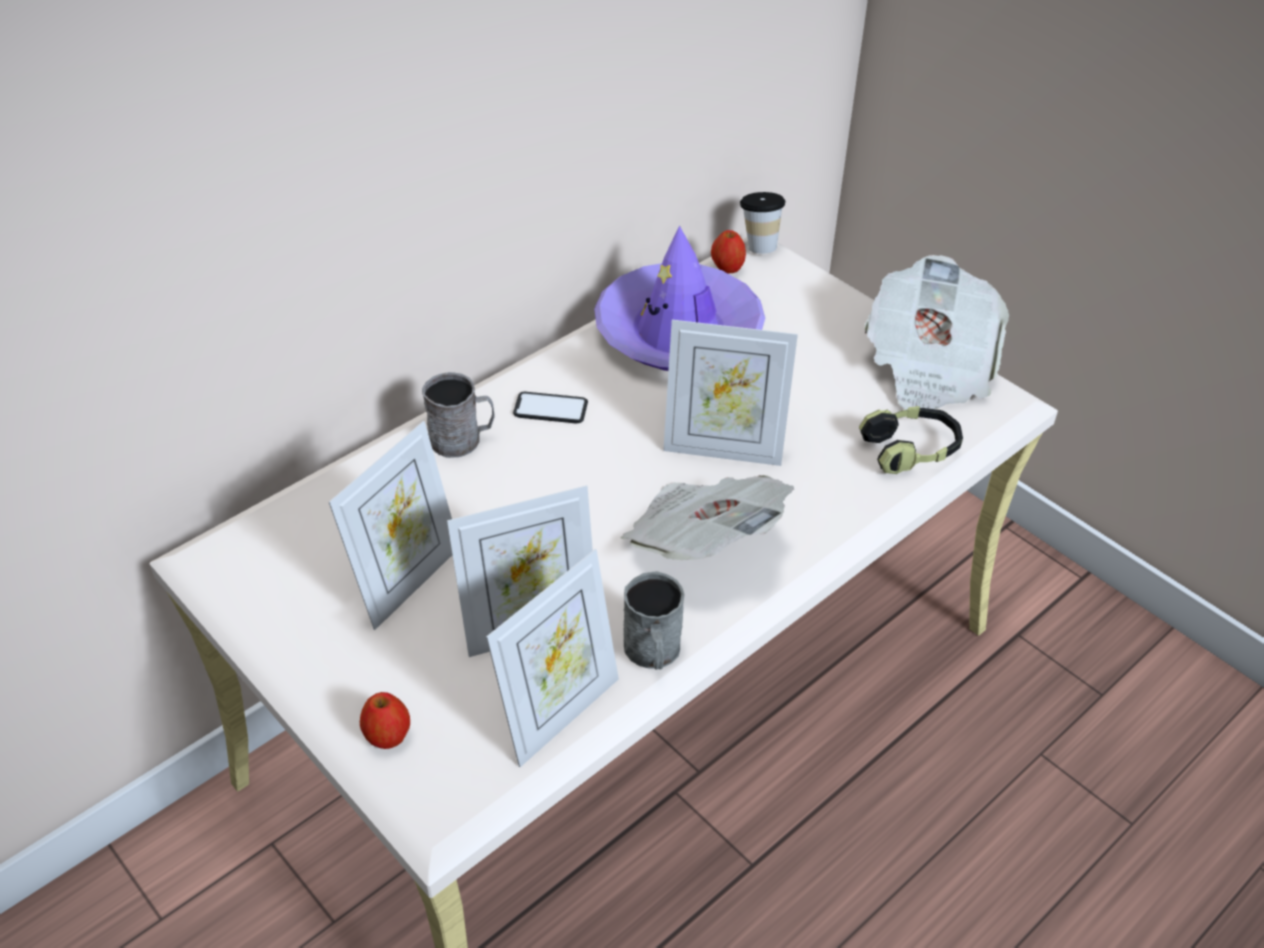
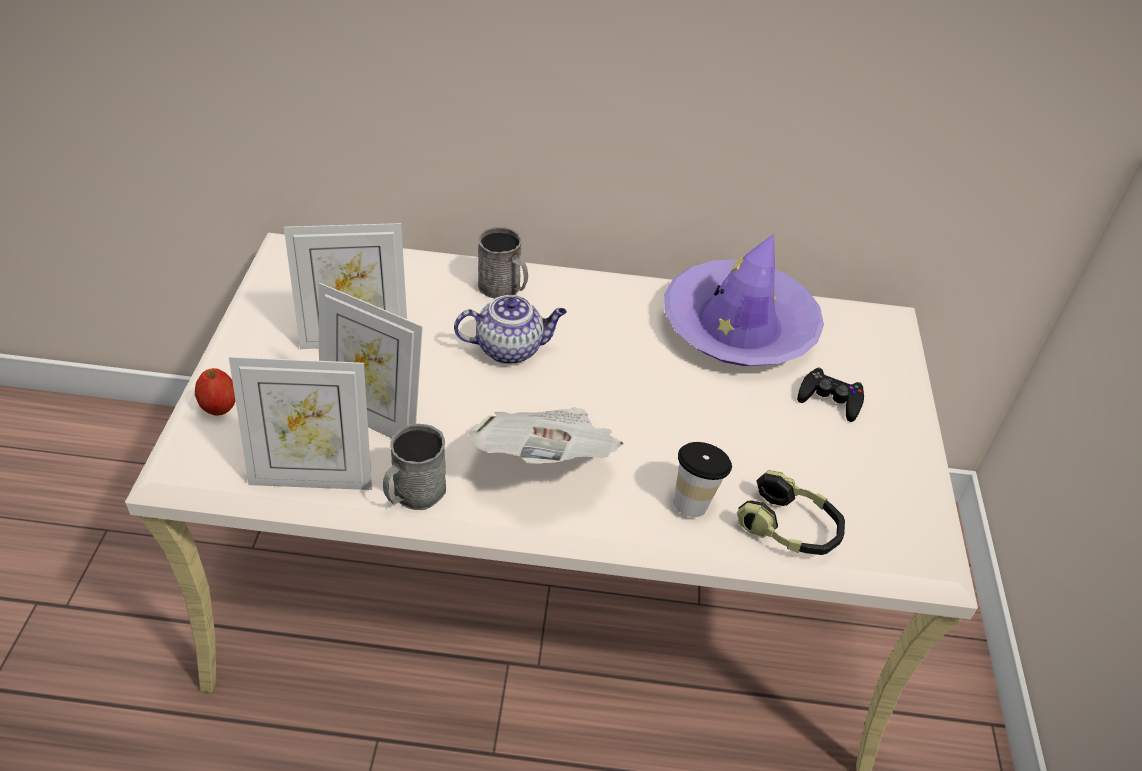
camera: 45 degrees right, 0 degrees up
phone [513,392,588,423] -> none
picture frame [663,320,798,466] -> none
apple [711,230,746,274] -> none
cup [740,192,786,254] -> cup moved to [673,442,732,517]
newspaper [865,255,1009,410] -> none
none -> teapot [454,295,567,364]
none -> black game controller [797,367,864,422]

